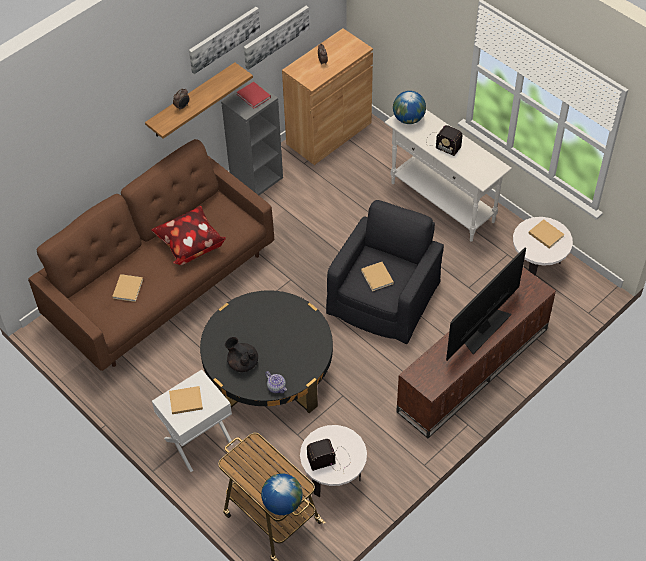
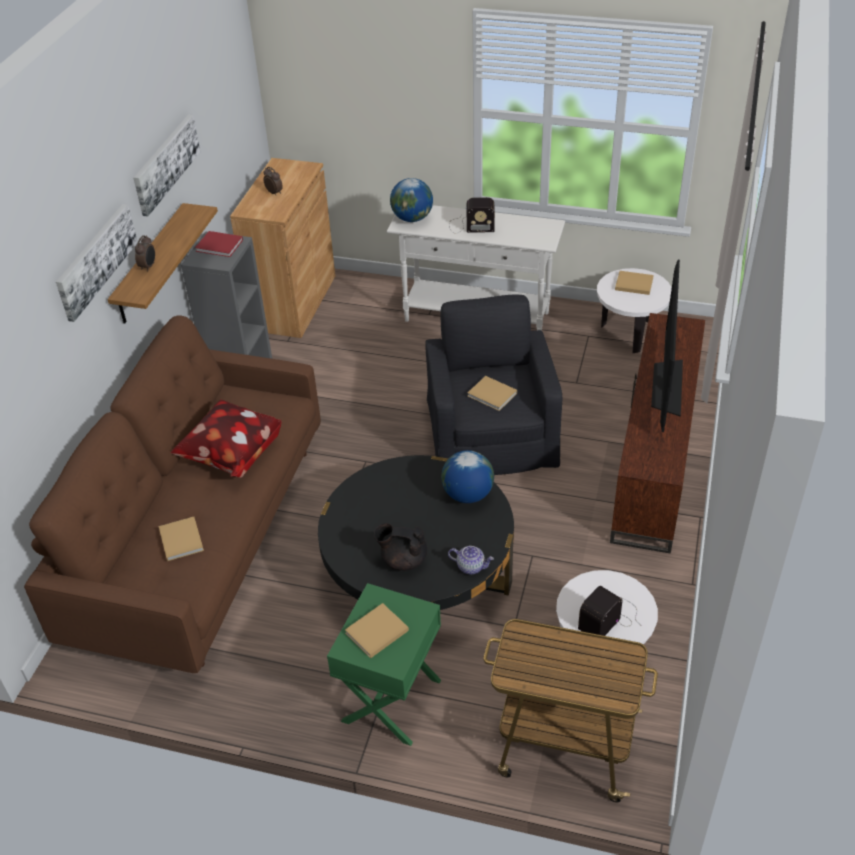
camera: 30 degrees left, 10 degrees down
white side table [152,370,233,472] -> green side table [327,583,441,746]
picture [244,6,309,70] -> picture moved to [56,204,138,322]
globe [261,473,303,515] -> globe moved to [441,450,494,503]

